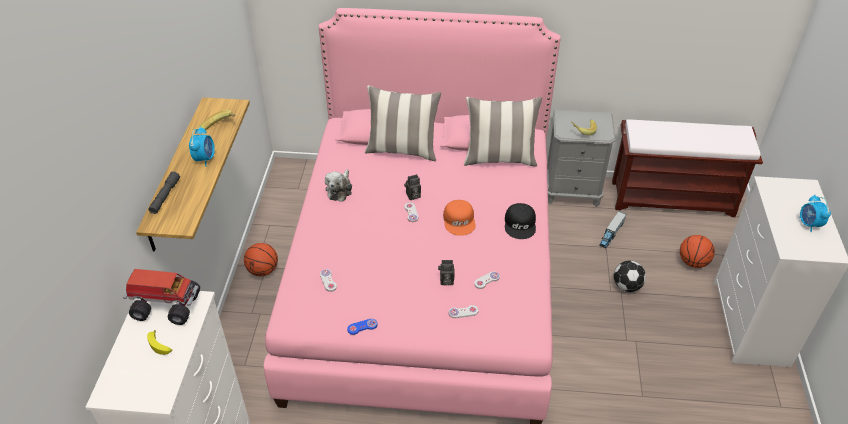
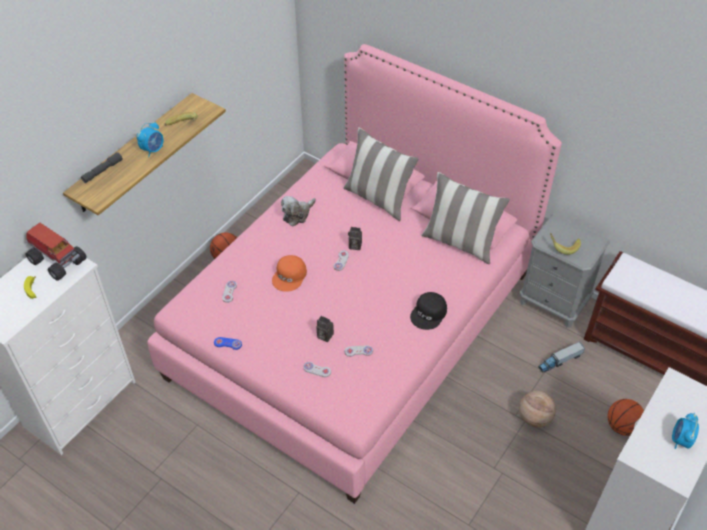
camera: 30 degrees right, 5 degrees up
orange cap [443,200,476,236] -> orange cap moved to [272,255,307,292]
football [614,261,646,292] -> basketball [519,391,556,427]

